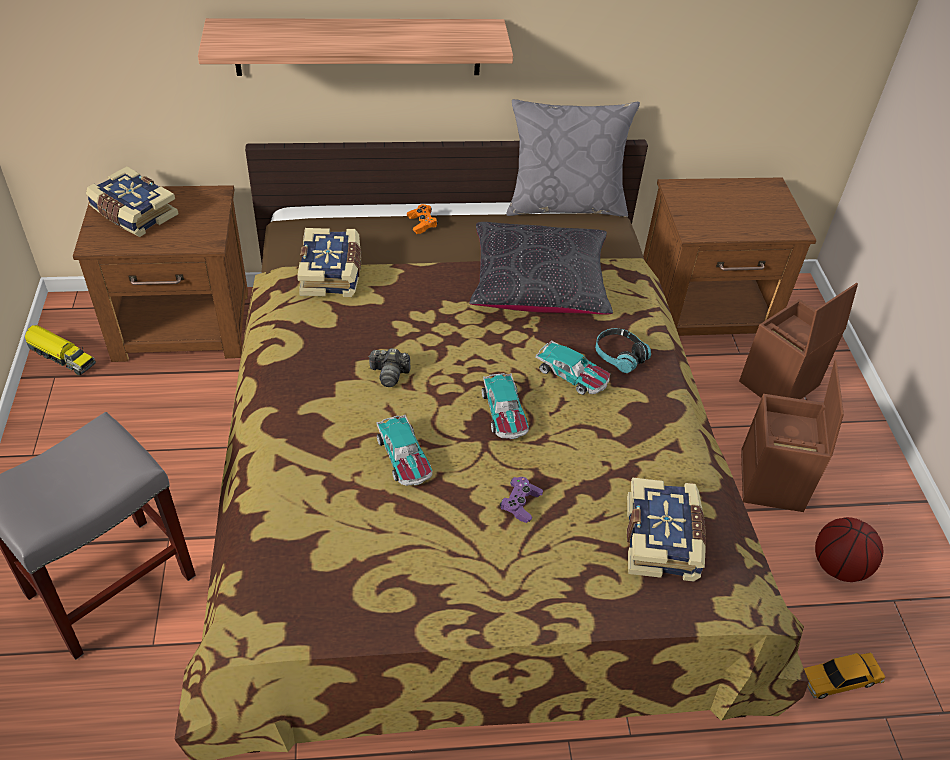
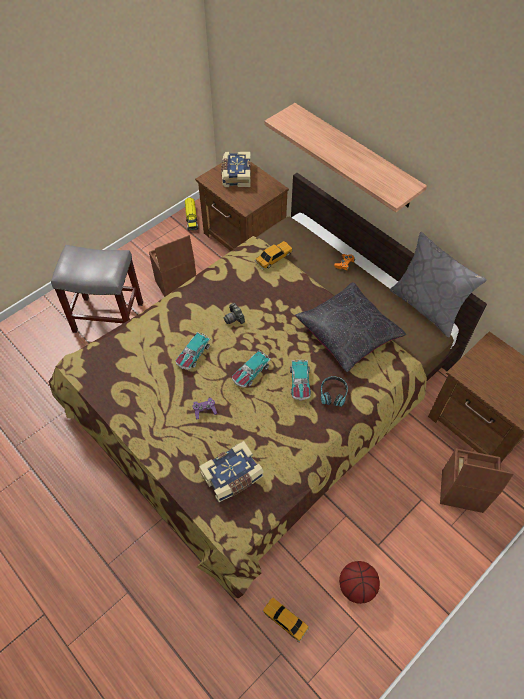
camera: 55 degrees right, 10 degrees up
book [297,228,361,297] -> toy car [255,241,293,270]
brown storage box [741,360,844,512] -> brown storage box moved to [149,235,196,297]

